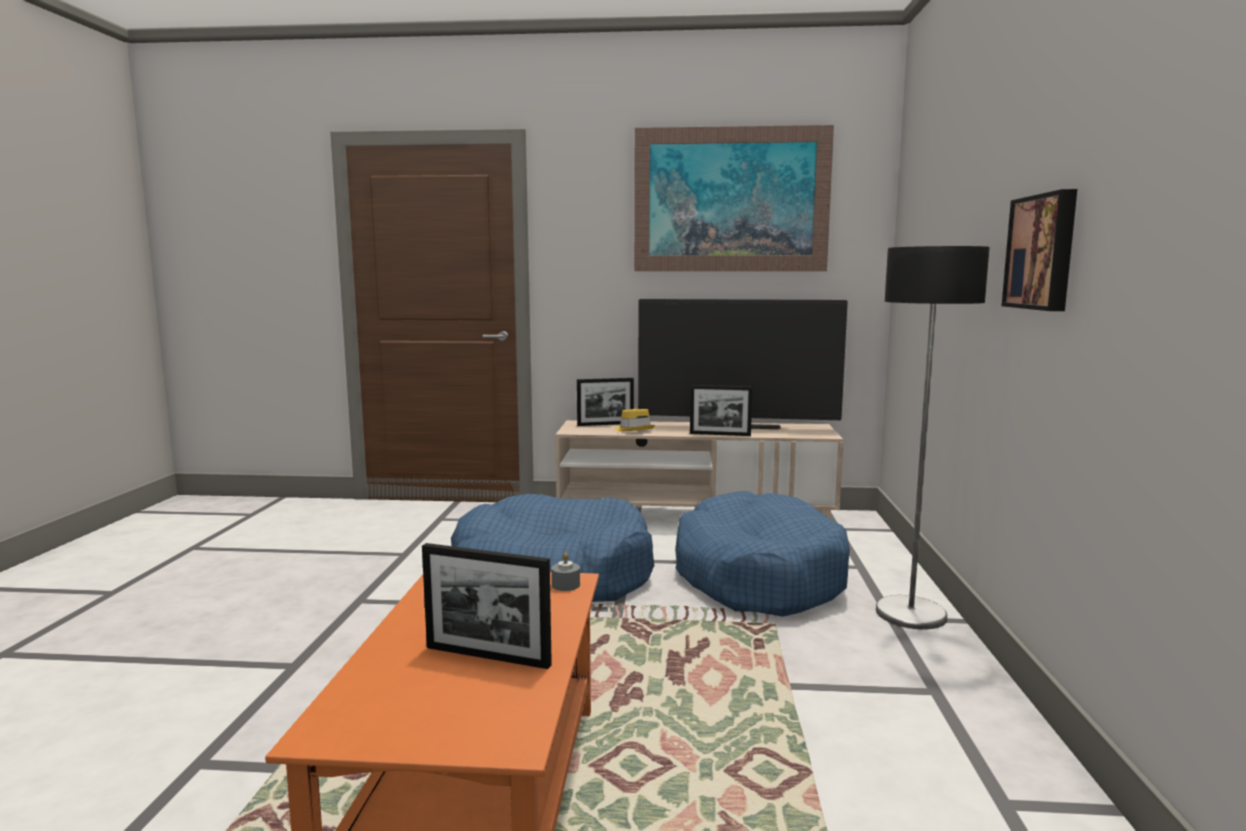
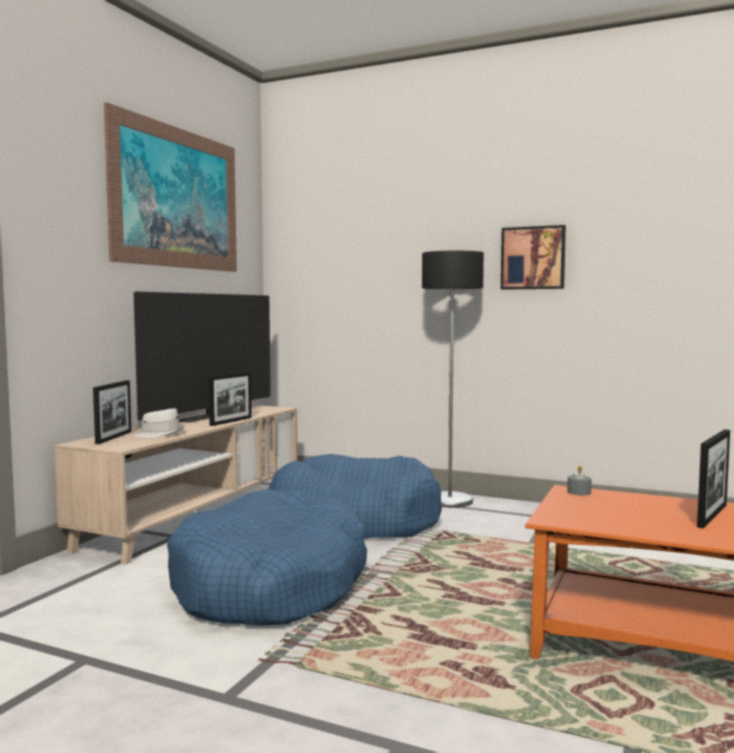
camera: 70 degrees left, 5 degrees down
yellow hat [615,409,655,431] -> white hat [134,408,185,438]

